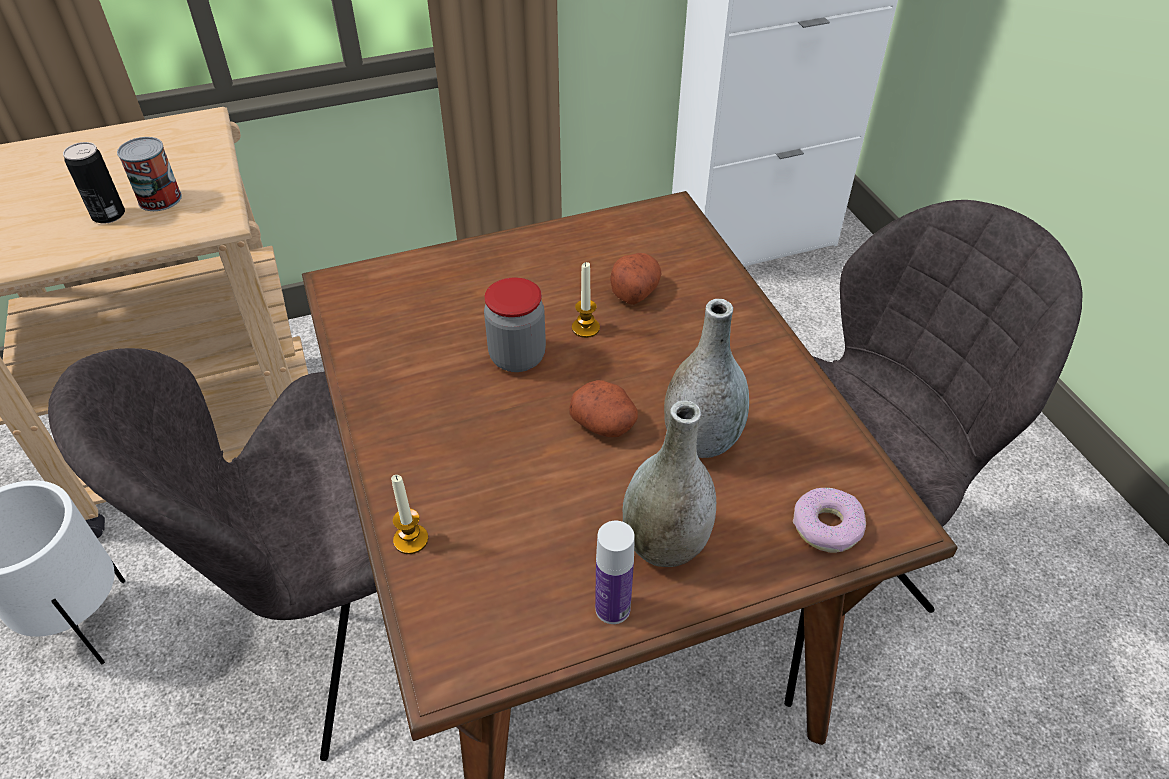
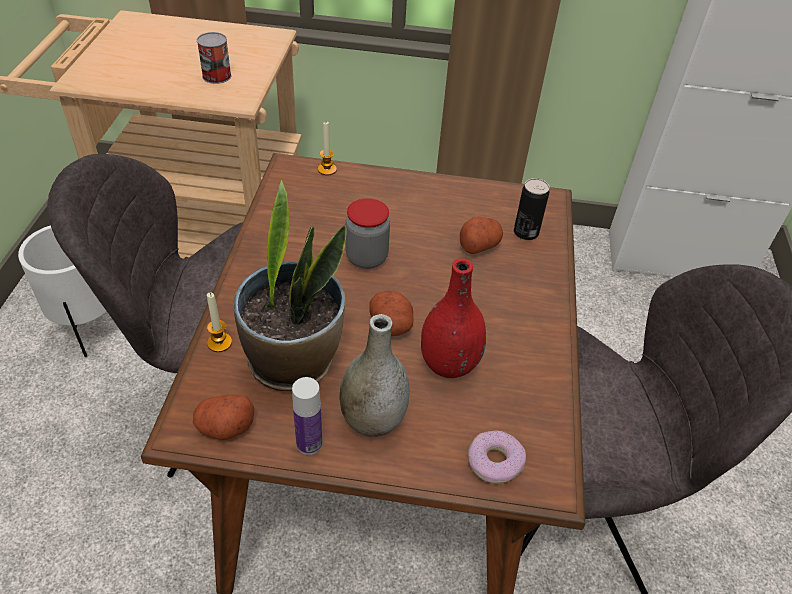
camera: 25 degrees right, 0 degrees up
can [63,142,125,224] -> can moved to [514,178,550,240]
candle [572,262,600,338] -> candle moved to [318,122,337,176]
grey vase [664,299,749,458] -> red vase [421,258,486,378]
none -> potato [193,395,254,440]
none -> potted plant [234,180,347,391]

